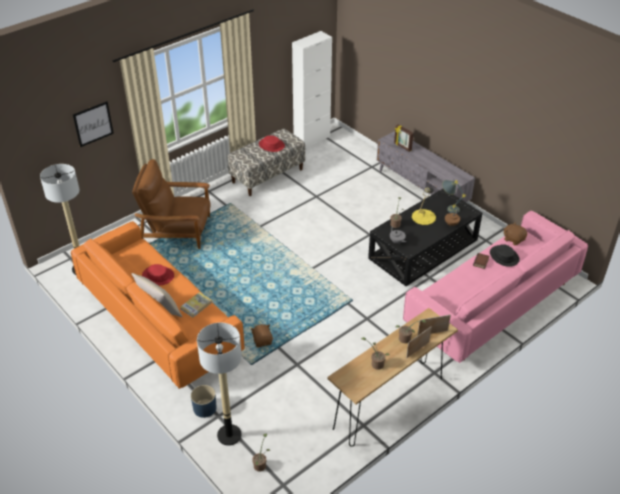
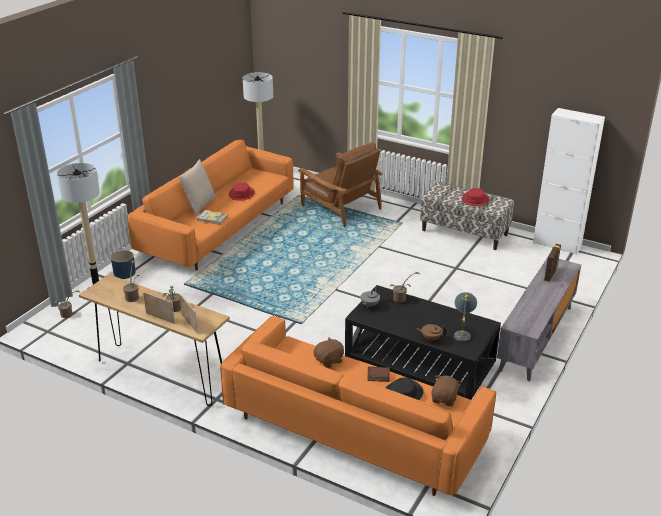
camera: 70 degrees right, 10 degrees down
picture [73,101,114,147] -> none
brown armchair [132,159,211,249] -> brown armchair turned 150 degrees clockwise [298,142,383,227]
brown plush toy [251,324,273,347] -> brown plush toy moved to [314,337,344,368]
pink sofa [403,211,588,363] -> orange sofa [220,316,496,496]
yellow table lamp [412,187,436,225] -> none

